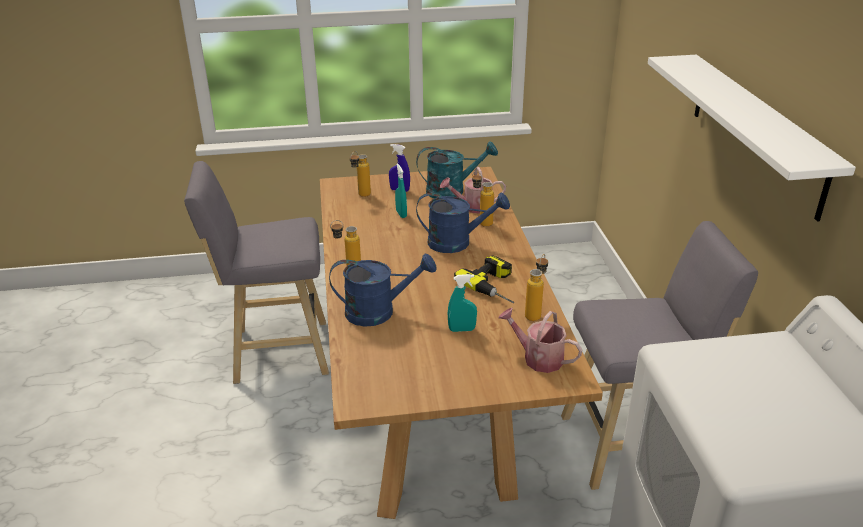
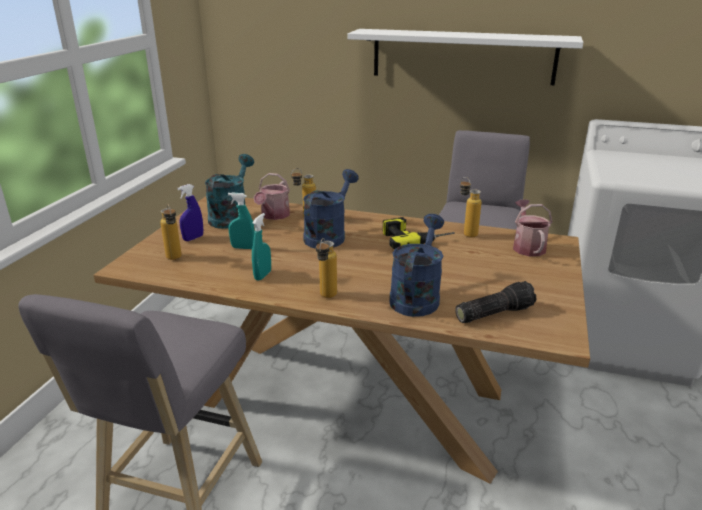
camera: 65 degrees left, 5 degrees down
turquoise spray bottle [448,274,477,332] -> turquoise spray bottle moved to [252,213,271,281]
watering can [498,308,582,373] -> watering can turned 120 degrees clockwise [513,199,552,256]
none -> flashlight [455,281,536,323]

